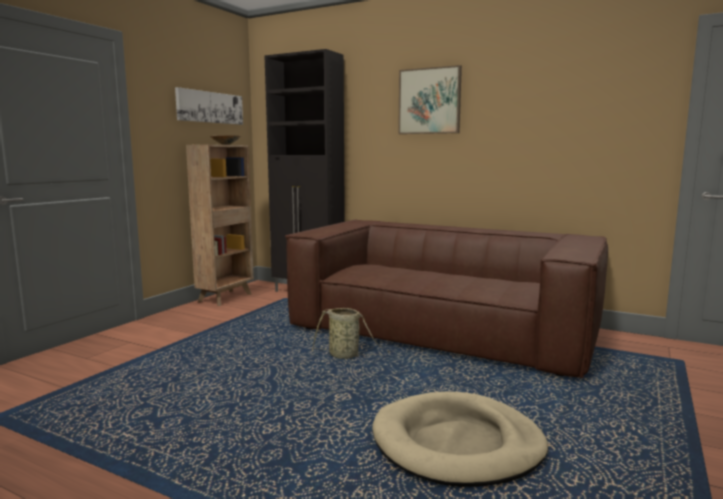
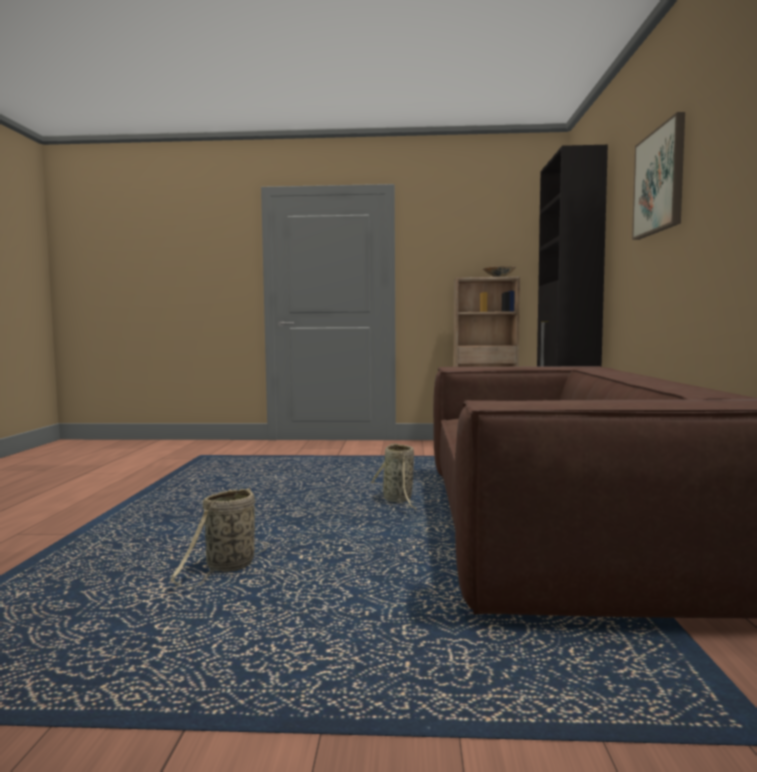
camera: 65 degrees right, 5 degrees down
picture [175,87,243,125] -> none
beige dog bed [372,391,548,487] -> basket [171,487,267,588]

